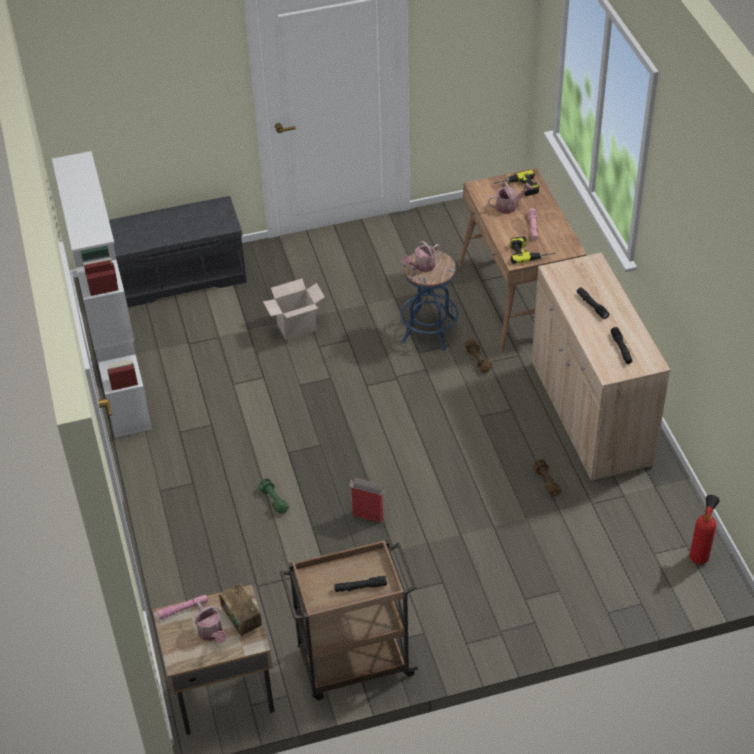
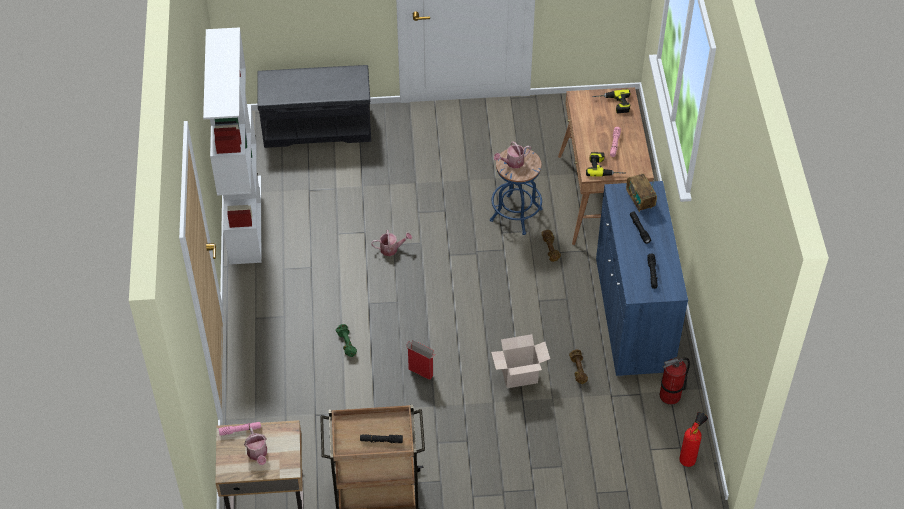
camera: 10 degrees right, 5 degrees up
radio [219,584,262,636] -> radio moved to [626,173,657,212]
cardboard box [263,279,325,340] -> cardboard box moved to [491,334,550,388]
watering can [488,182,533,214] -> watering can moved to [371,230,412,256]
beige cabinet [532,253,670,481] -> blue cabinet [596,181,688,377]
none -> fire extinguisher [660,357,690,405]

